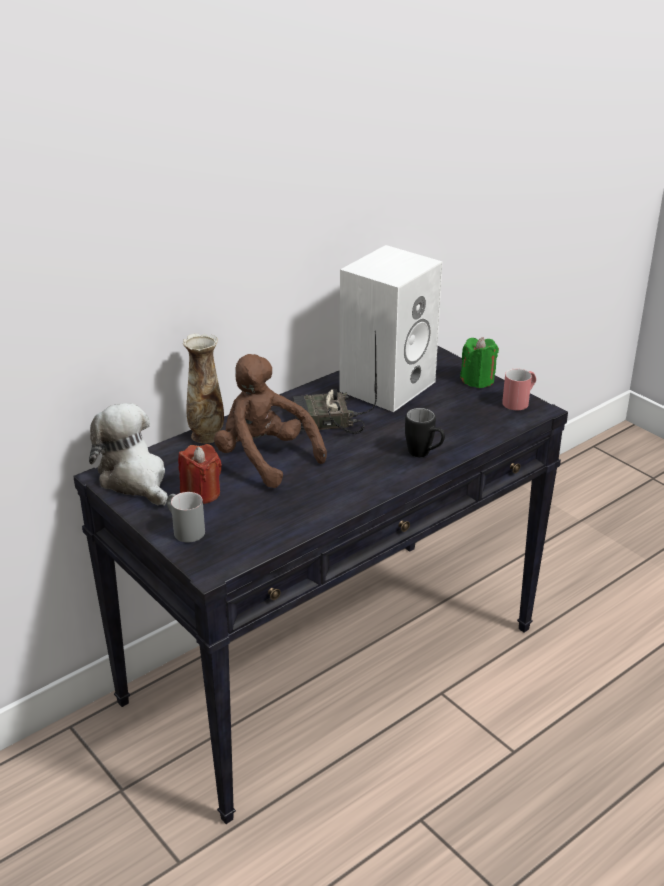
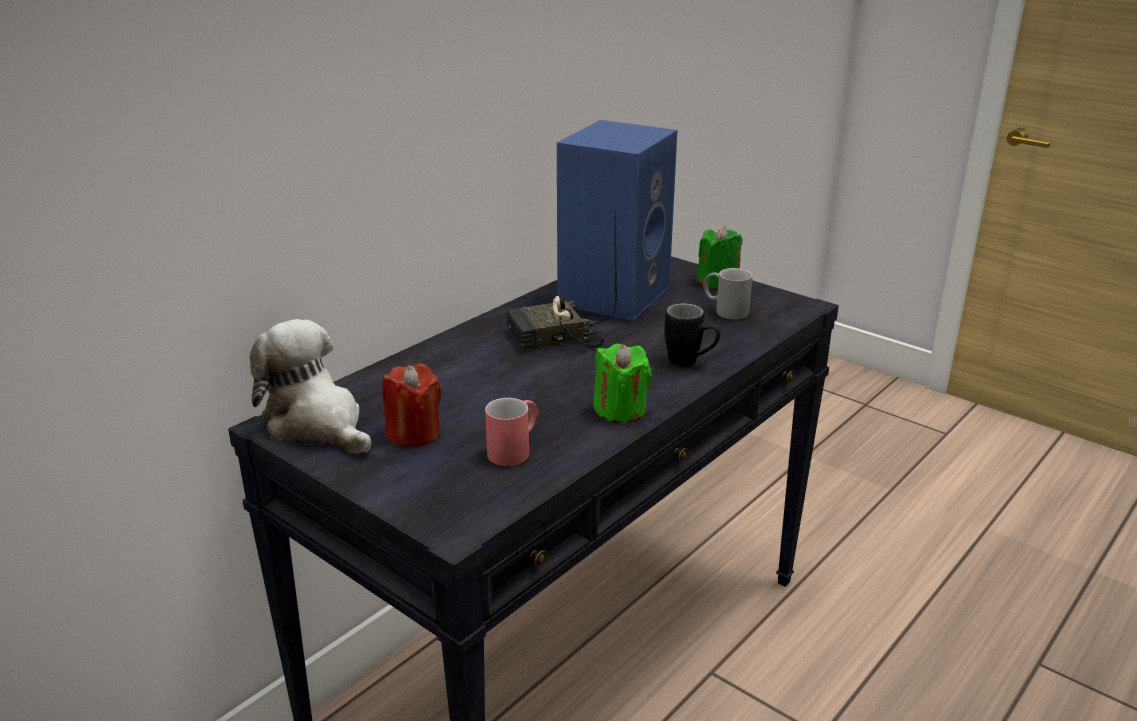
camera: 10 degrees left, 5 degrees down
grey mug [166,492,205,543] -> grey mug moved to [703,268,753,320]
vase [183,333,224,443] -> none
brown plush toy [214,354,327,488] -> none
white speaker [340,245,442,412] -> blue speaker [557,120,677,321]
red mug [502,369,536,410] -> red mug moved to [485,398,539,466]
none -> green candle [594,344,652,423]

